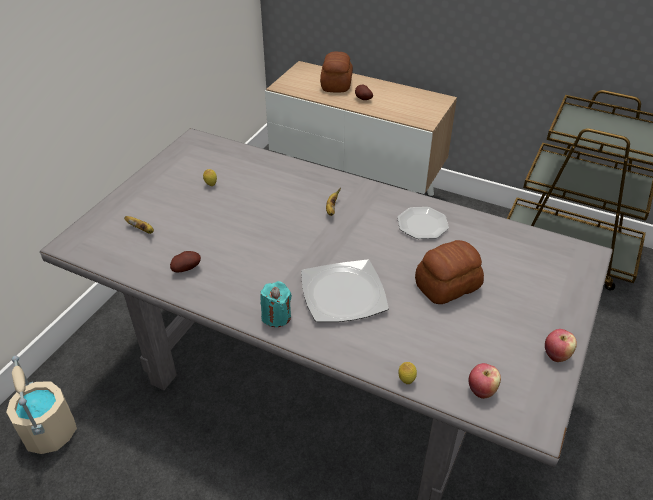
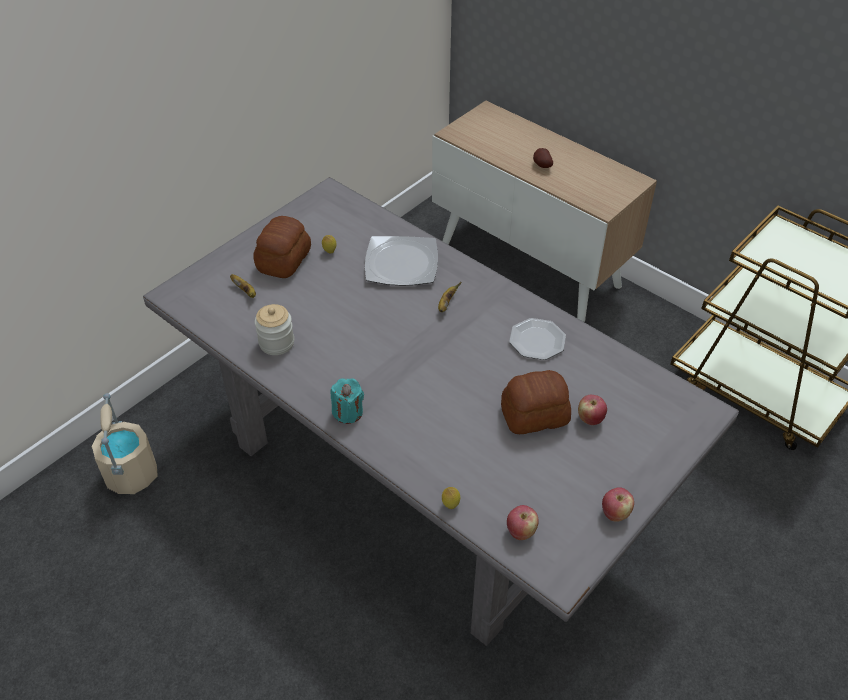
camera: 15 degrees right, 5 degrees up
potato [170,251,201,272] -> jar [255,304,294,355]
plate [301,260,389,322] -> plate moved to [365,236,438,286]
bread [320,52,353,92] -> bread moved to [253,216,311,278]
none -> apple [578,395,607,425]

